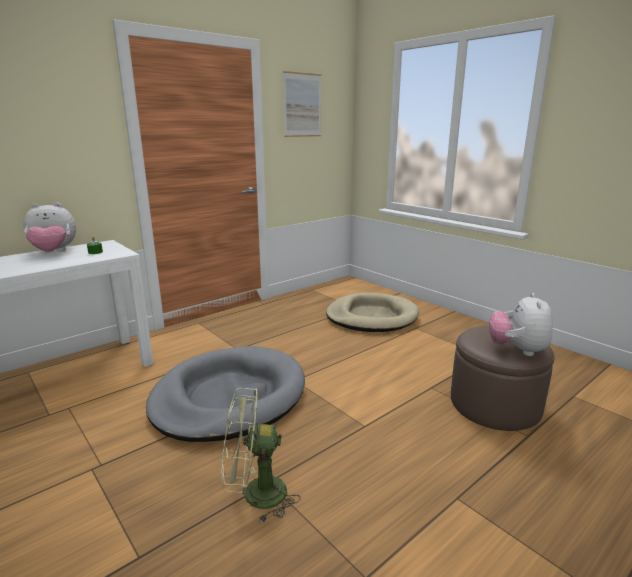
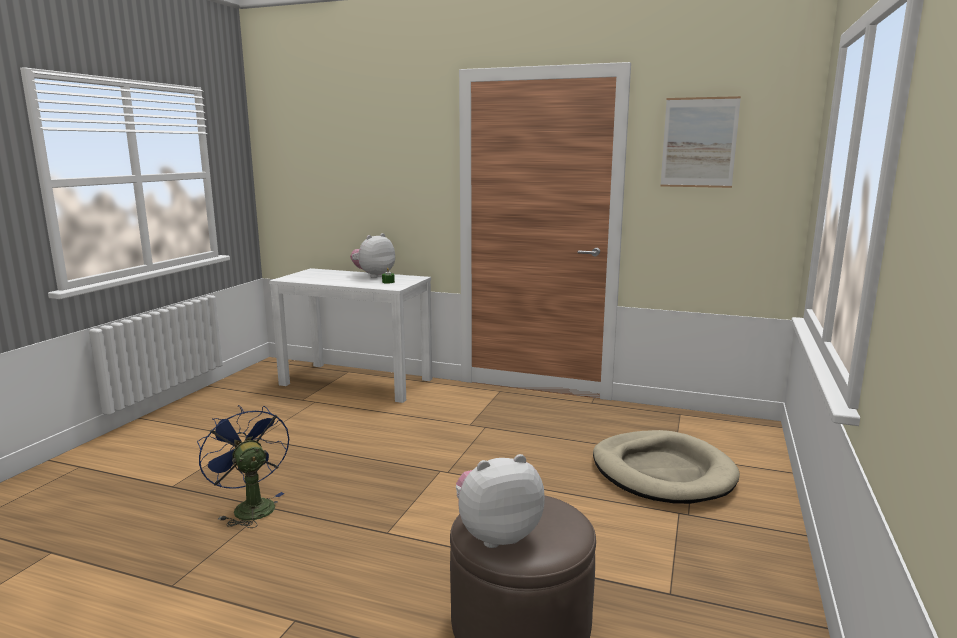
camera: 60 degrees right, 5 degrees down
plush toy [23,203,76,252] -> plush toy turned 90 degrees clockwise [350,233,395,278]
grey dog bed [146,346,305,442] -> none
green fan [221,388,300,523] -> blue fan [197,405,289,528]

